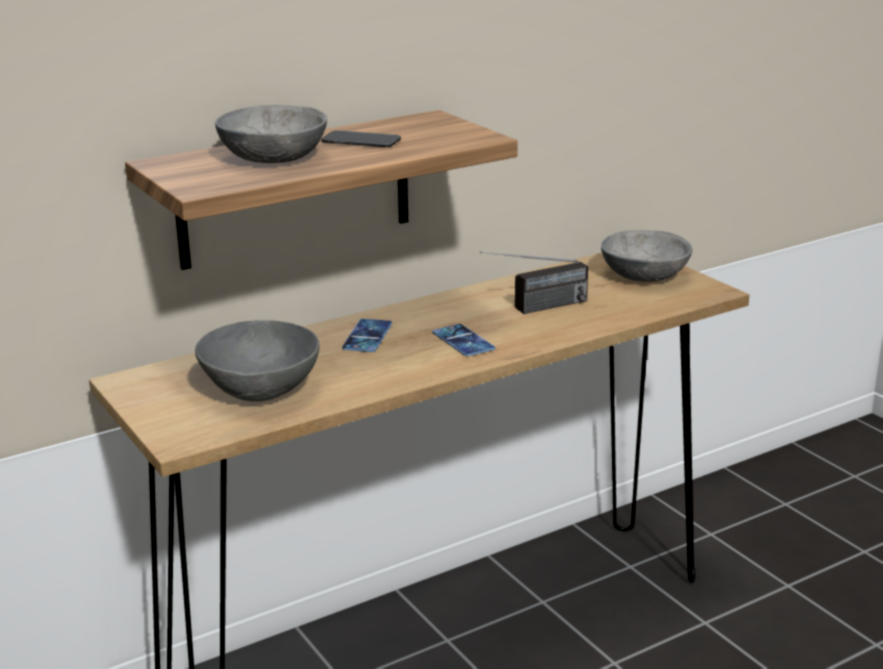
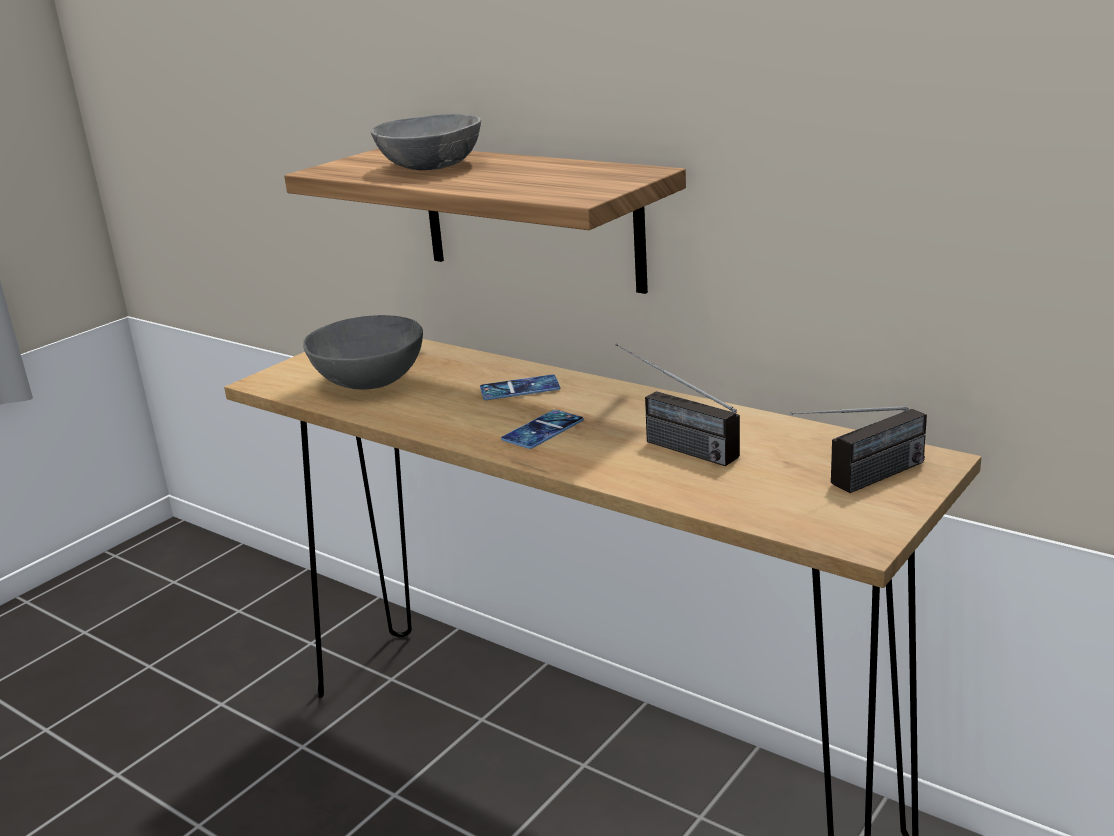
camera: 70 degrees right, 0 degrees up
phone [321,130,401,147] -> none
grey bowl [601,230,692,282] -> radio [790,406,927,493]

